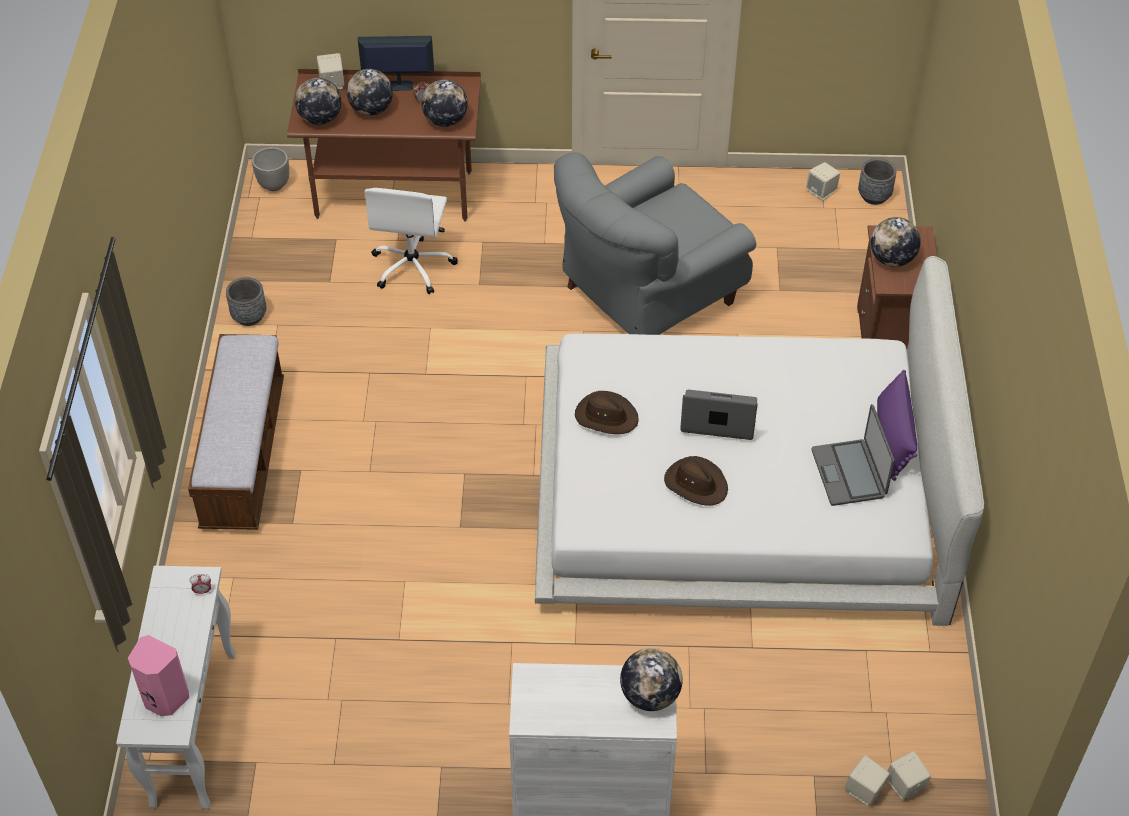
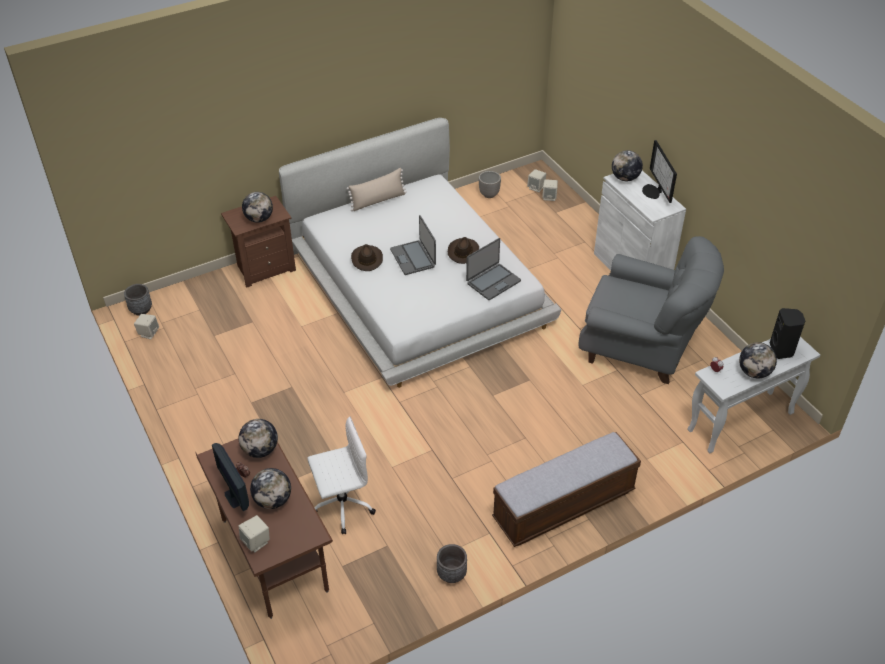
camera: 120 degrees left, 5 degrees down
pink speaker [128,635,189,716] -> black speaker [770,308,805,359]
planter [252,147,289,191] -> planter moved to [479,171,501,198]
globe [295,78,341,125] -> globe moved to [739,342,777,378]
grey armchair [554,152,756,335] -> grey armchair moved to [578,236,724,384]
brown hat [575,391,639,434] -> brown hat moved to [351,244,383,271]
laptop [811,404,895,506] -> laptop moved to [466,238,521,300]
purple pillow [877,370,917,481] -> beige pillow [346,168,407,211]
none -> monitor [642,140,677,203]

